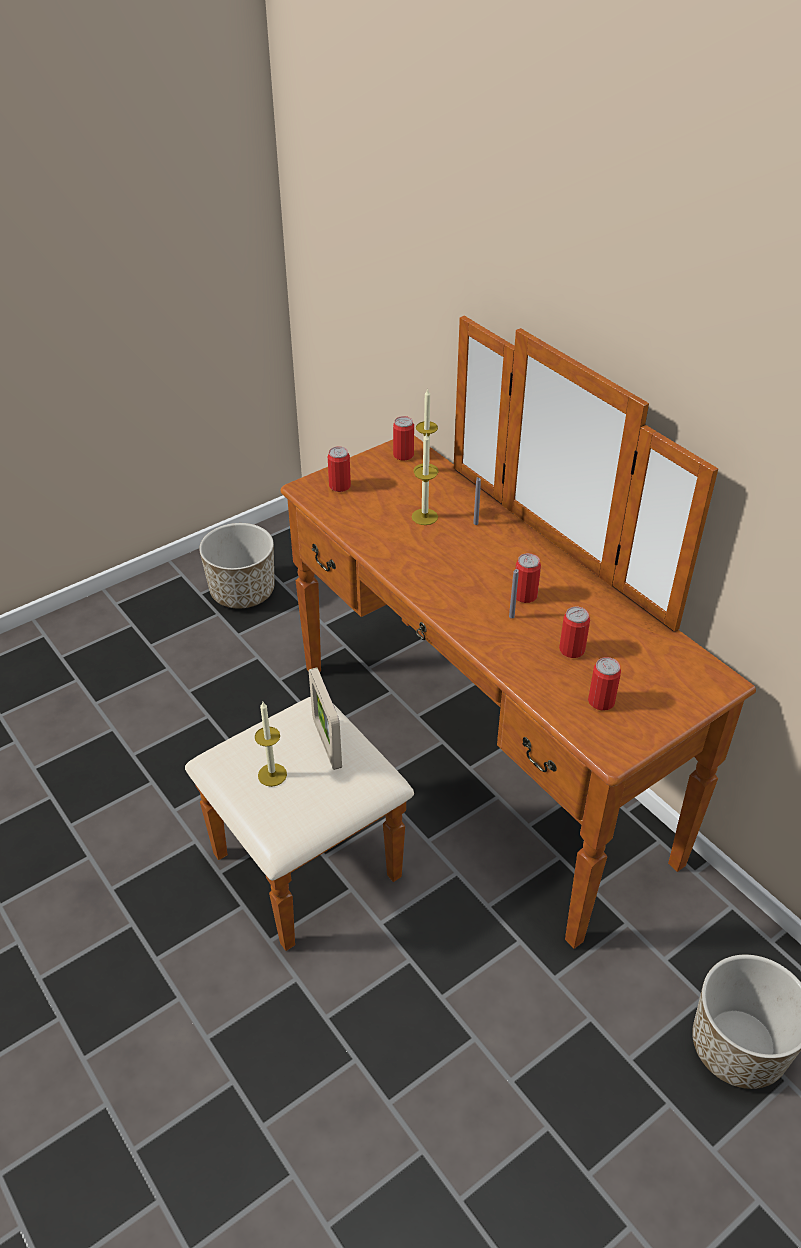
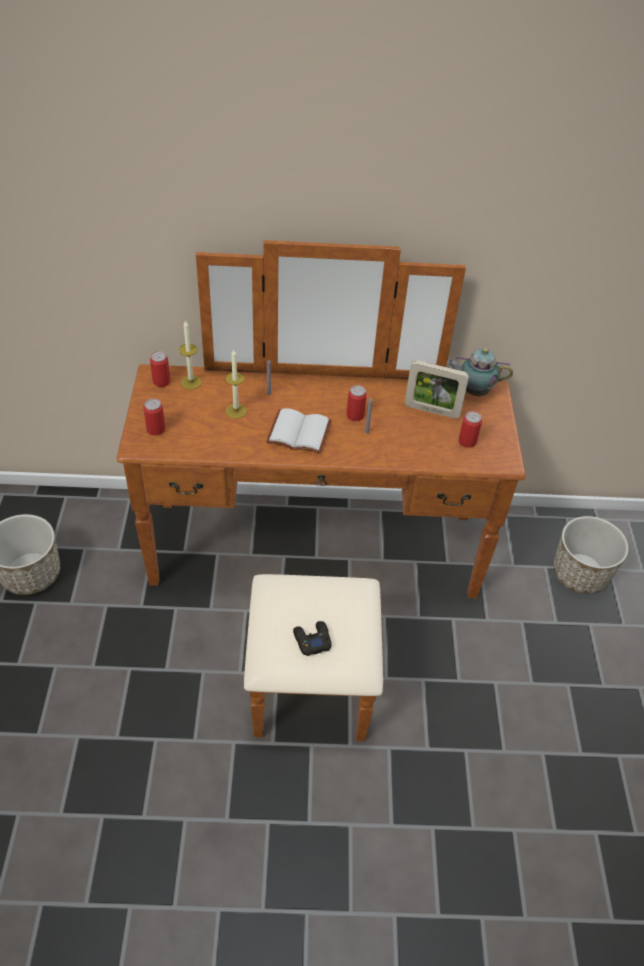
camera: 55 degrees left, 5 degrees up
candle [255,702,287,787] -> black game controller [293,621,331,656]
picture frame [309,668,342,770] -> picture frame moved to [405,360,469,418]
can [559,607,590,658] -> none
none -> white book [266,408,332,454]
none -> teapot [447,348,513,396]

